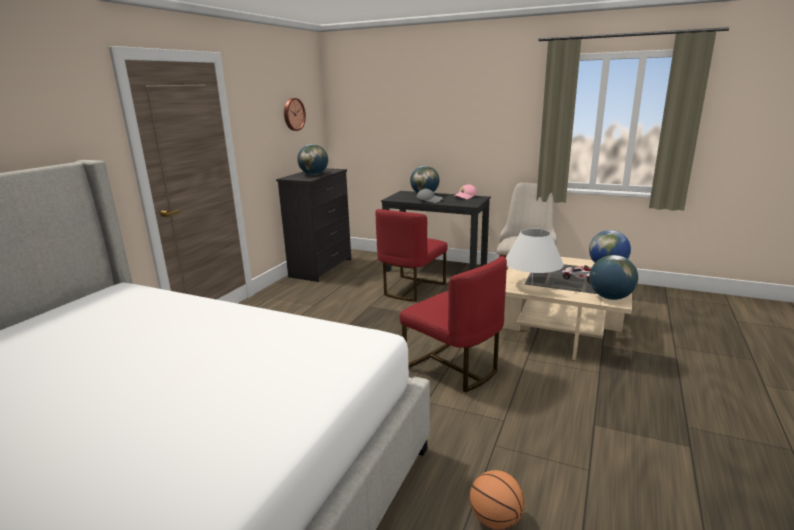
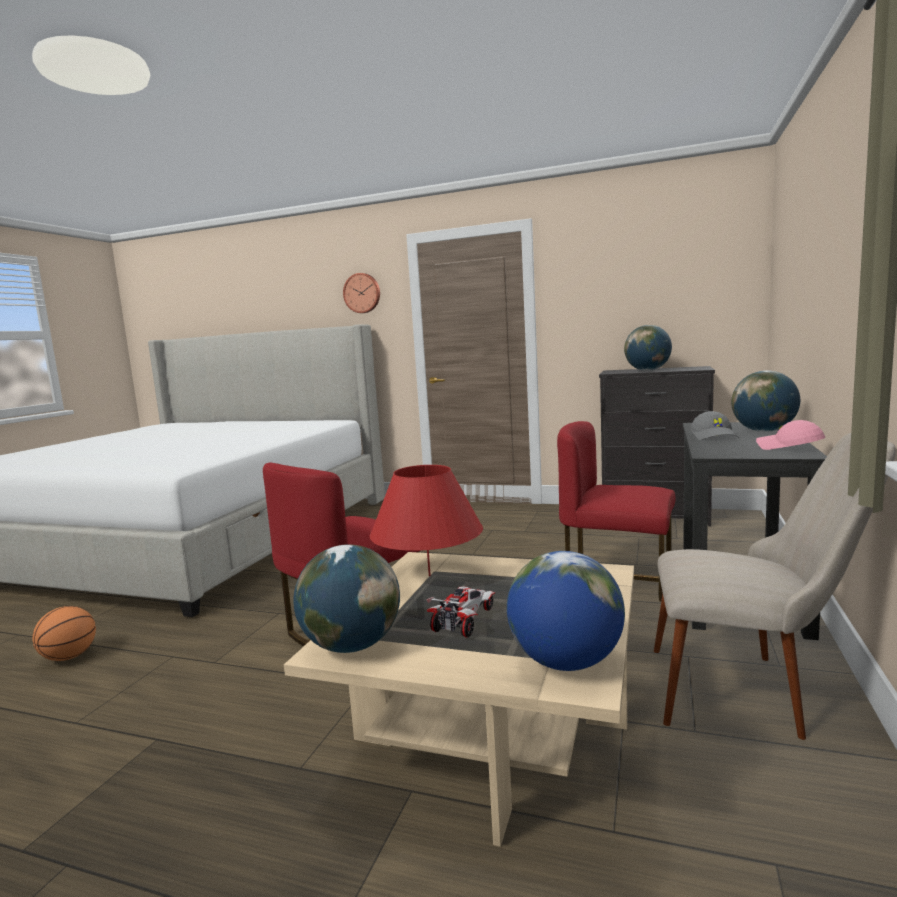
camera: 85 degrees right, 10 degrees down
wall clock [284,98,306,131] -> wall clock moved to [343,273,380,313]
white table lamp [506,228,564,285] -> red table lamp [370,465,483,576]

